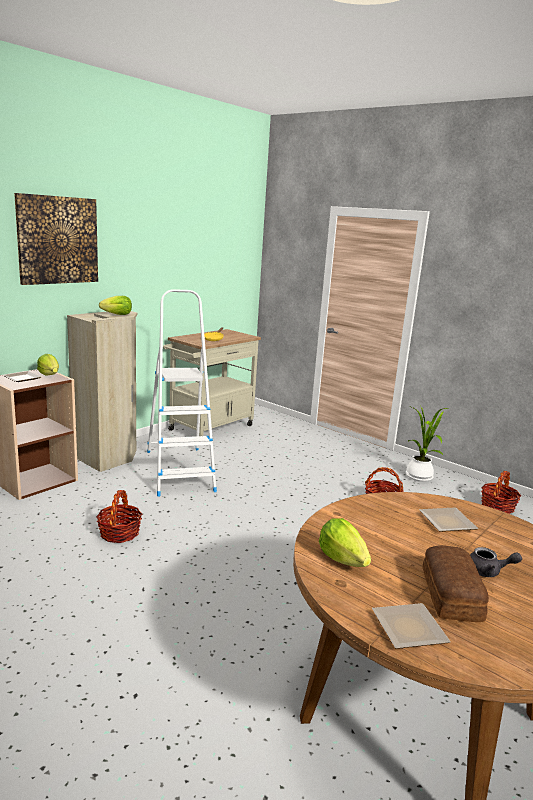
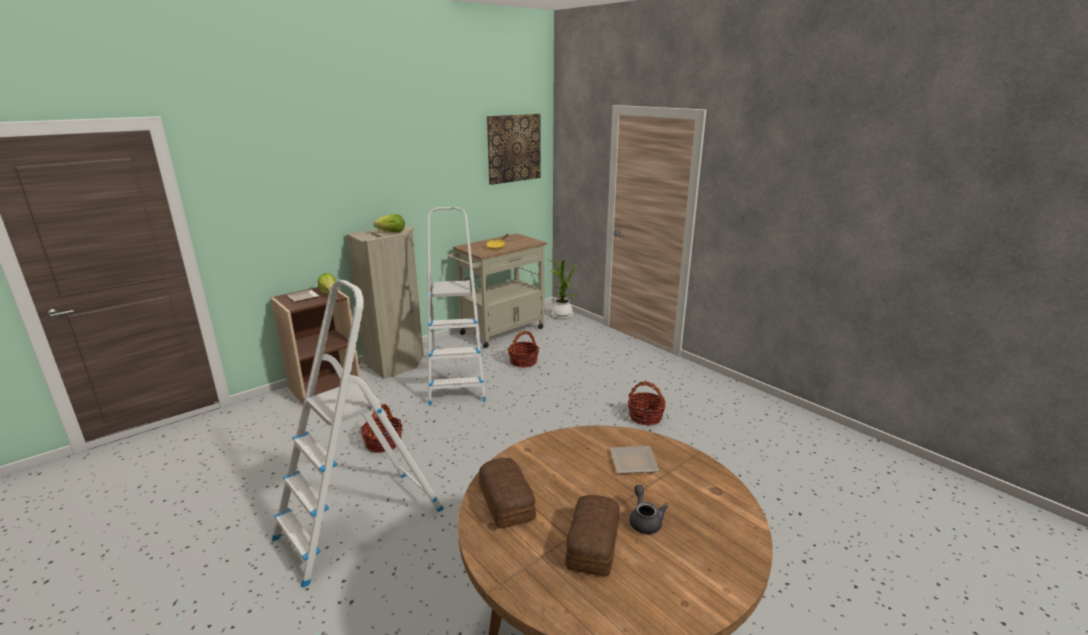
camera: 10 degrees right, 5 degrees up
picture [14,193,98,285] -> picture moved to [487,114,541,185]
lettuce [319,518,371,567] -> bread [479,458,536,529]
plate [372,603,451,649] -> none
potted plant [406,406,448,482] -> potted plant moved to [550,260,577,319]
grey teapot [470,547,522,577] -> grey teapot turned 120 degrees counterclockwise [629,485,668,534]
basket [481,471,521,514] -> basket moved to [507,331,539,368]
none -> white step ladder [272,280,444,588]

